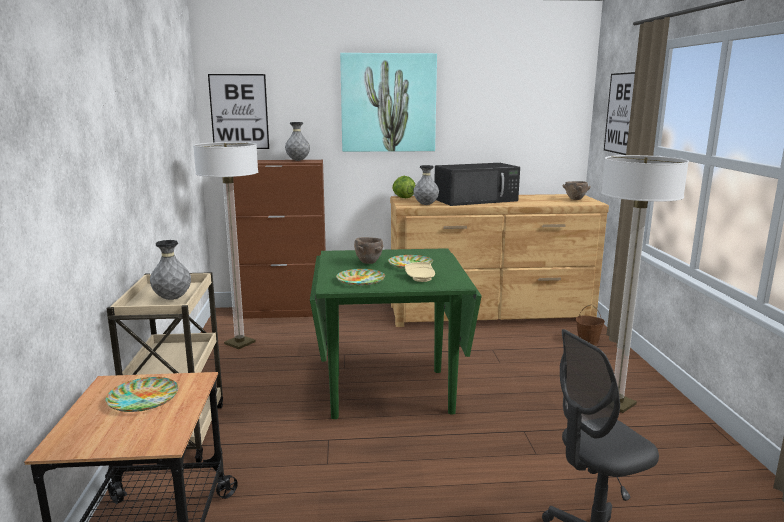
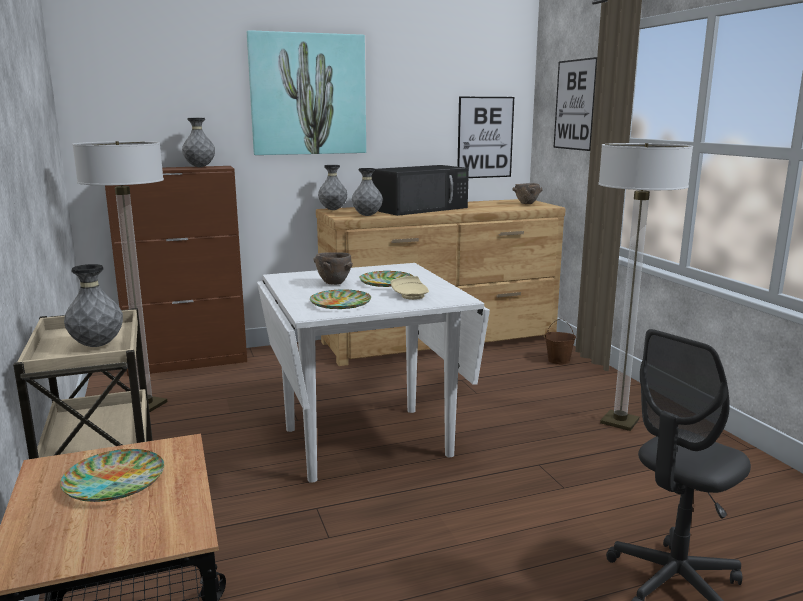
camera: 15 degrees left, 0 degrees up
picture [208,74,269,149] -> picture moved to [457,97,514,178]
green dining table [310,248,482,419] -> white dining table [257,263,490,483]
lettuce [392,176,416,198] -> grey vase [318,165,347,210]

